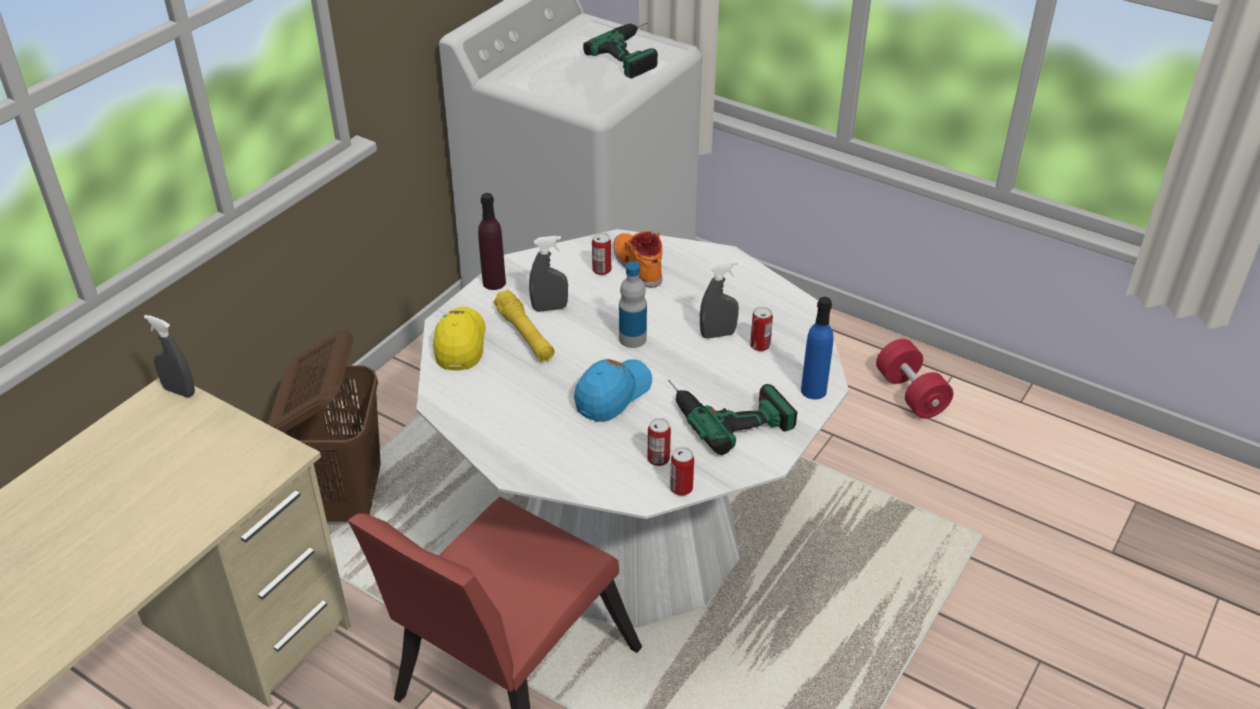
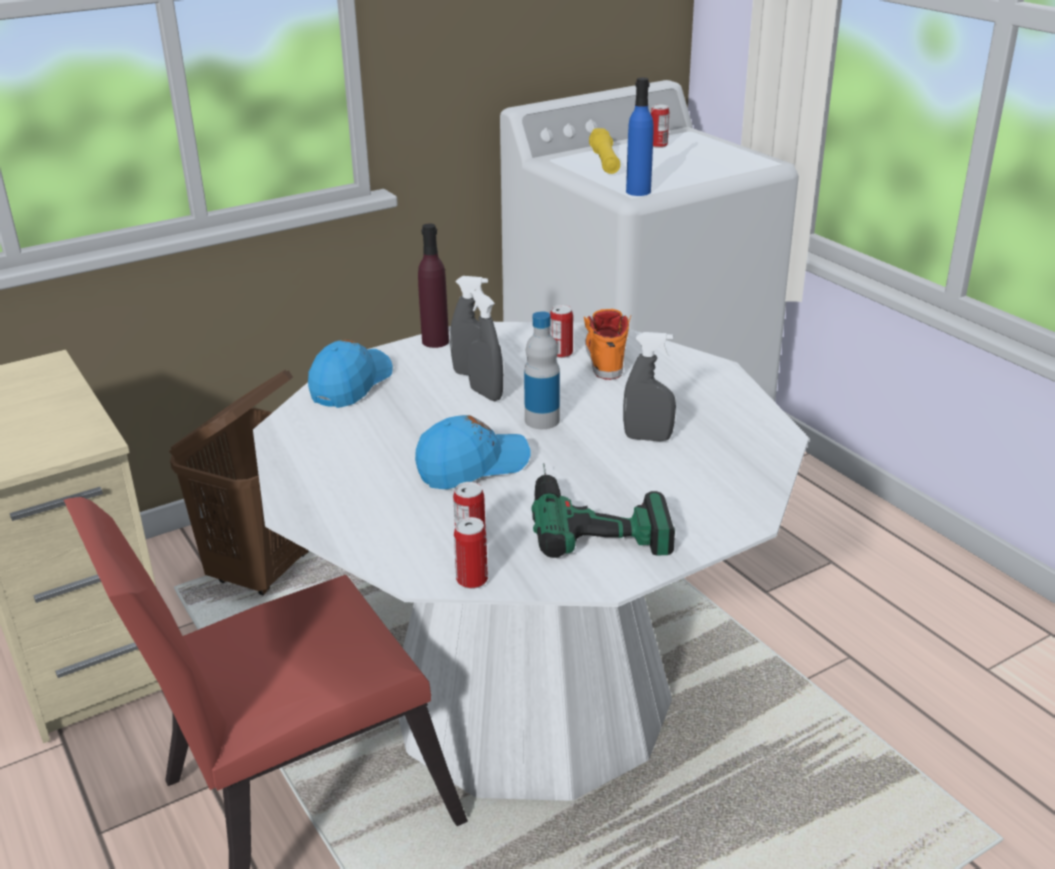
camera: 25 degrees right, 10 degrees down
grey spray bottle [144,315,195,397] -> grey spray bottle moved to [467,289,503,401]
yellow cap [433,306,486,370] -> blue cap [308,340,393,408]
yellow flashlight [494,289,555,362] -> yellow flashlight moved to [589,128,620,174]
power drill [583,23,658,78] -> none
can [750,307,773,351] -> can moved to [651,105,669,148]
blue bottle [801,297,834,400] -> blue bottle moved to [626,77,653,196]
red dumbbell [876,339,953,419] -> none

